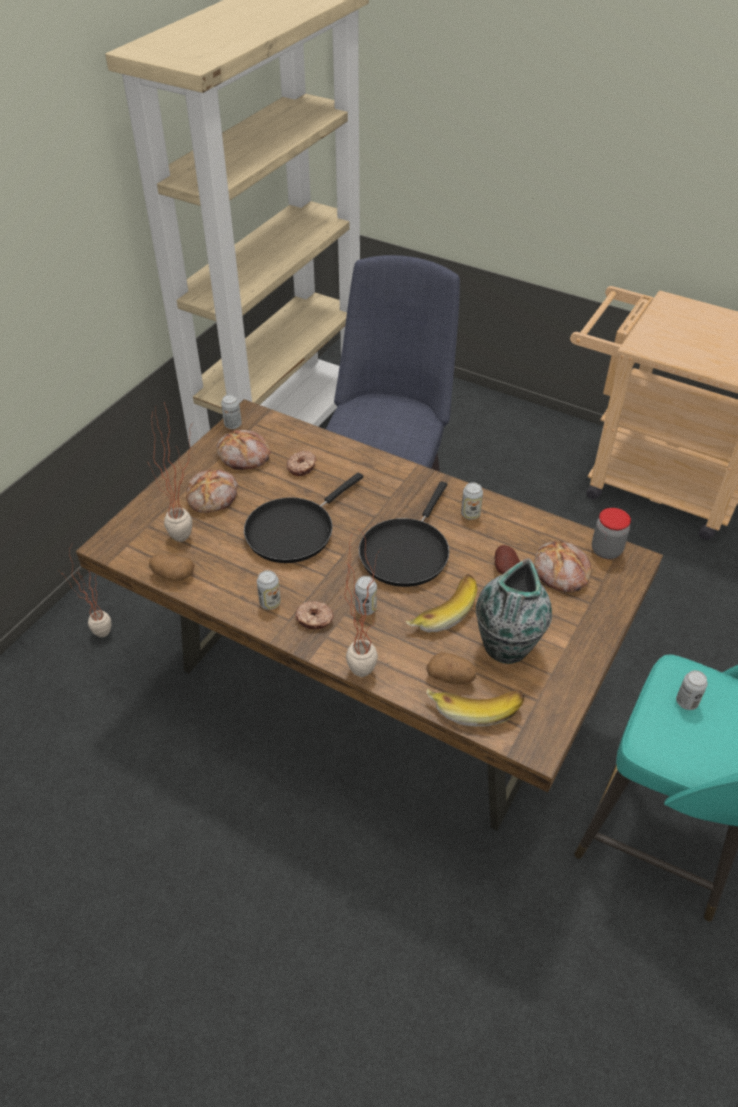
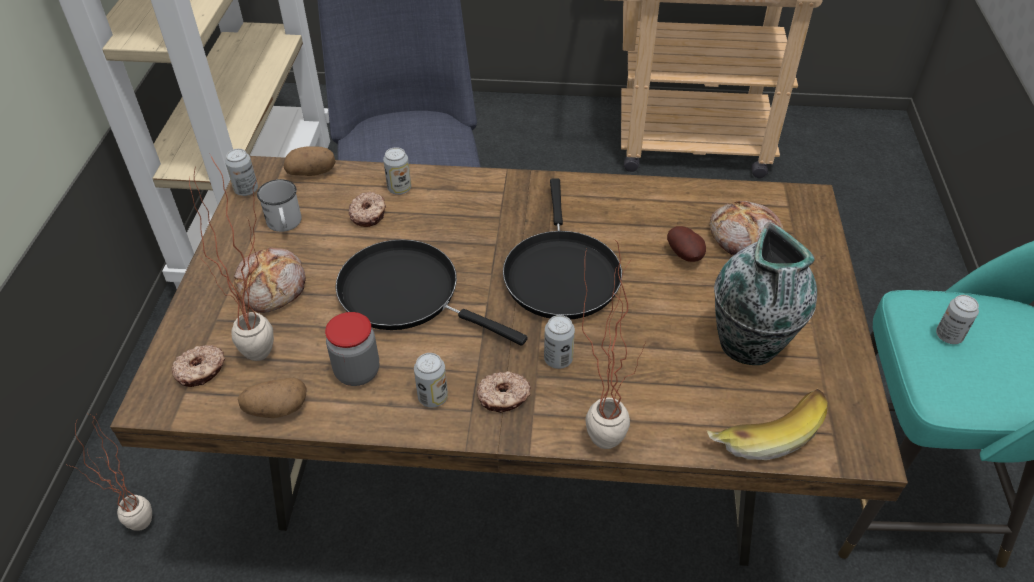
camera: 25 degrees left, 0 degrees up
bread [216,430,271,470] -> white mug [257,179,302,232]
black frying pan [244,472,363,563] -> black frying pan turned 105 degrees clockwise [335,239,528,346]
banana [405,574,477,633] -> none
potato [427,652,476,685] -> potato moved to [284,146,336,176]
can [461,482,483,520] -> can moved to [383,147,411,195]
jar [592,508,631,559] -> jar moved to [325,312,379,386]
none -> donut [171,345,225,387]

